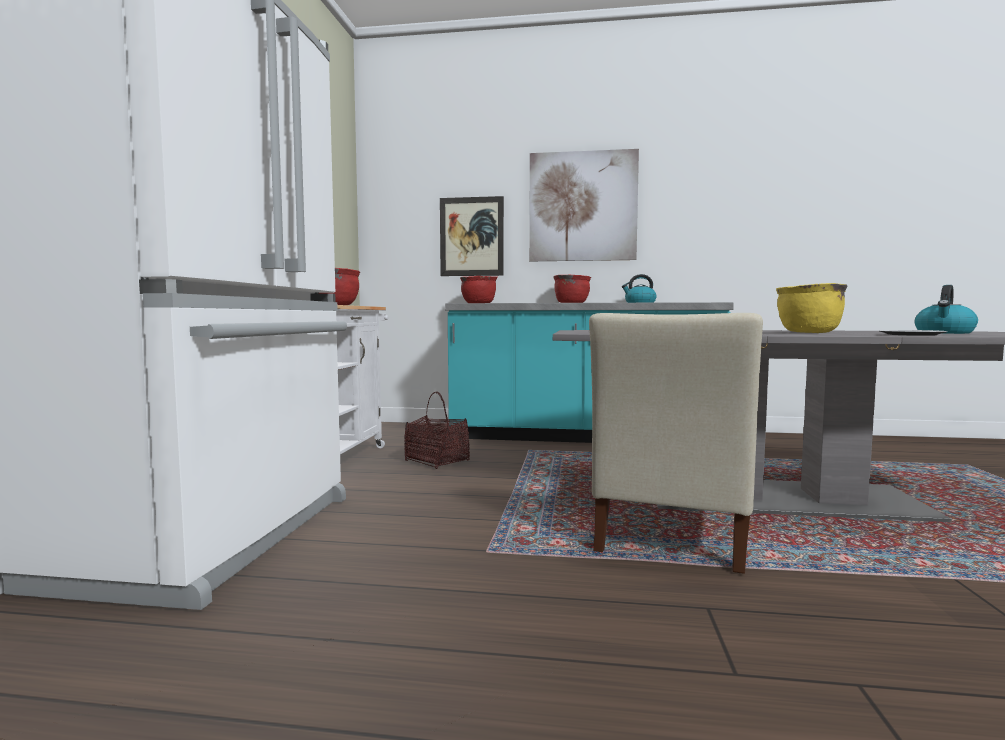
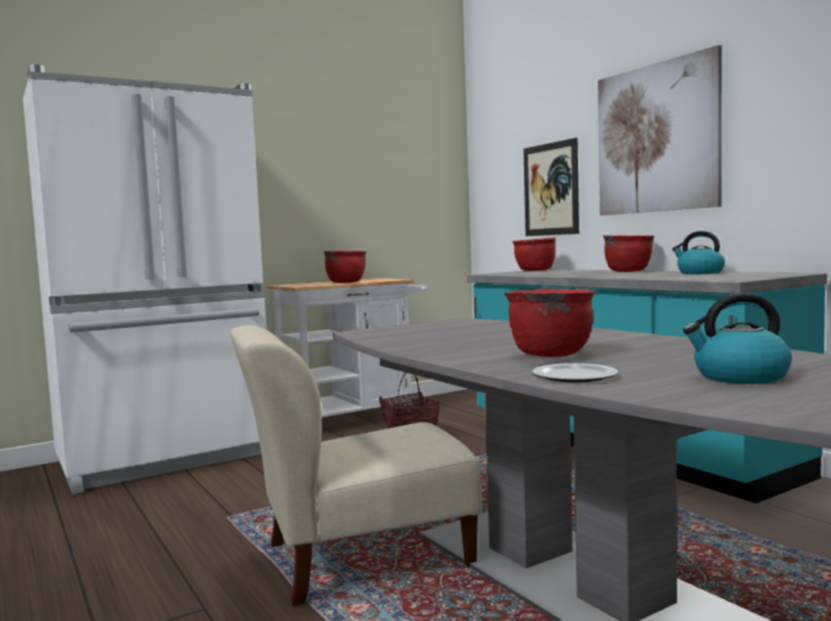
camera: 50 degrees right, 0 degrees up
yellow cooking pot [776,283,847,333] -> red cooking pot [504,289,595,357]

